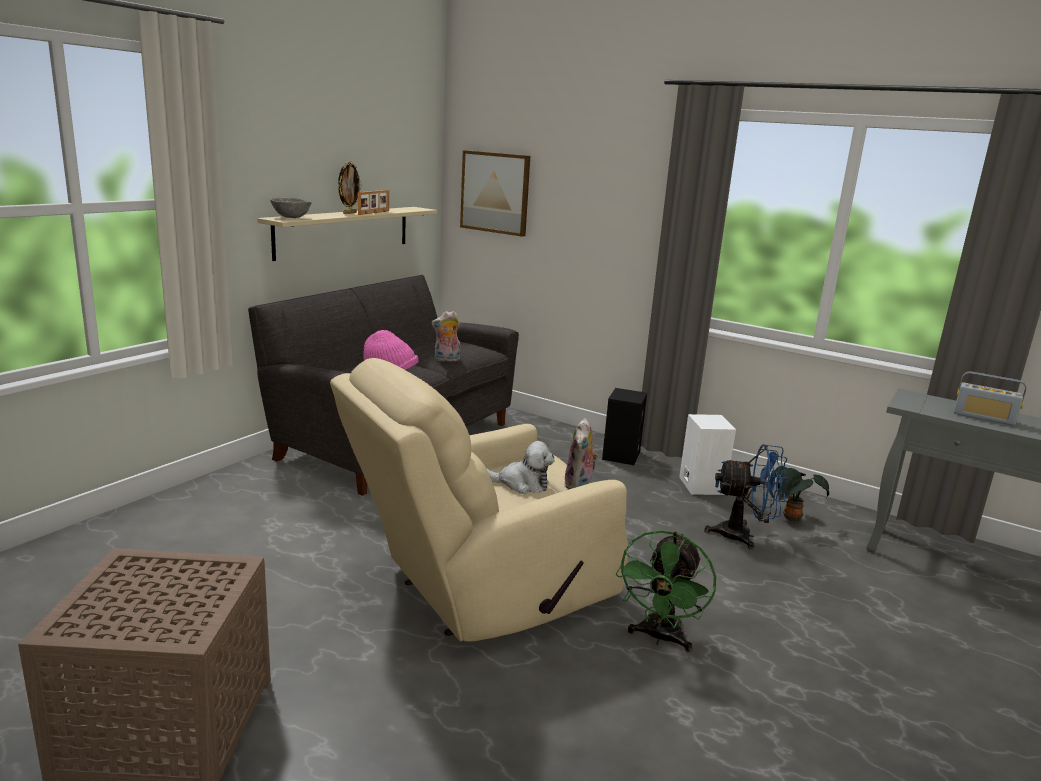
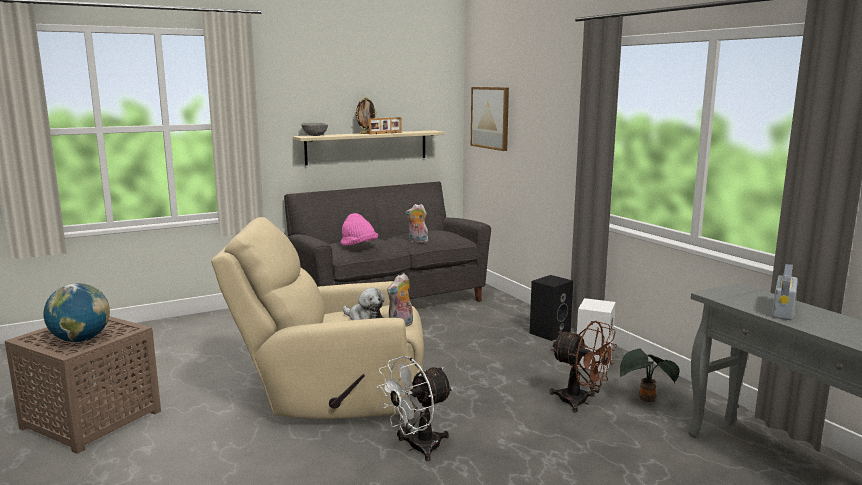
camera: 30 degrees right, 5 degrees down
green fan [616,530,716,652] -> white fan [376,356,453,461]
blue fan [704,444,788,549] -> brown fan [550,321,617,412]
radio [954,372,1026,426] -> radio turned 60 degrees clockwise [772,264,798,320]
none -> globe [43,283,110,342]

